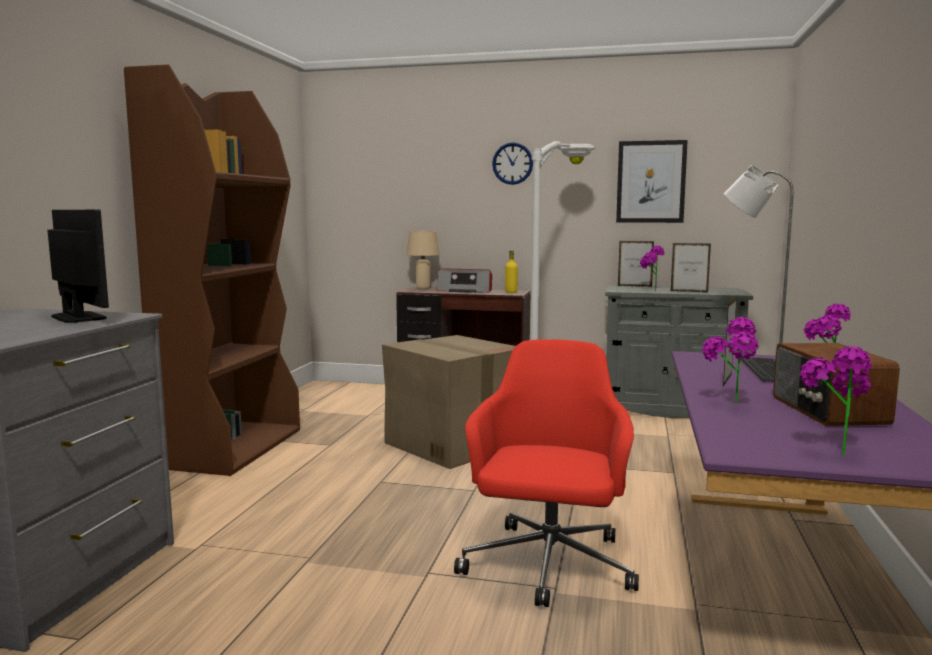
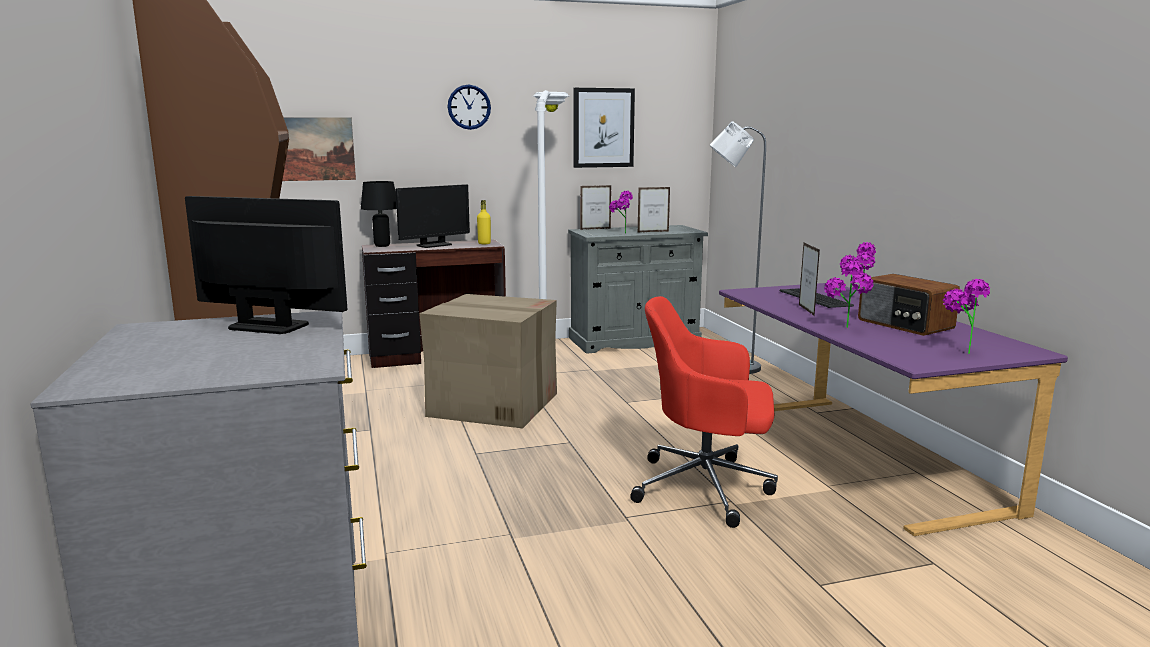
camera: 30 degrees left, 5 degrees up
beige table lamp [406,231,440,289] -> black table lamp [361,181,397,247]
radio [436,269,492,293] -> monitor [396,184,470,248]
red office chair [454,339,639,607] -> red office chair turned 60 degrees counterclockwise [630,296,778,528]
none -> picture [282,117,356,181]

